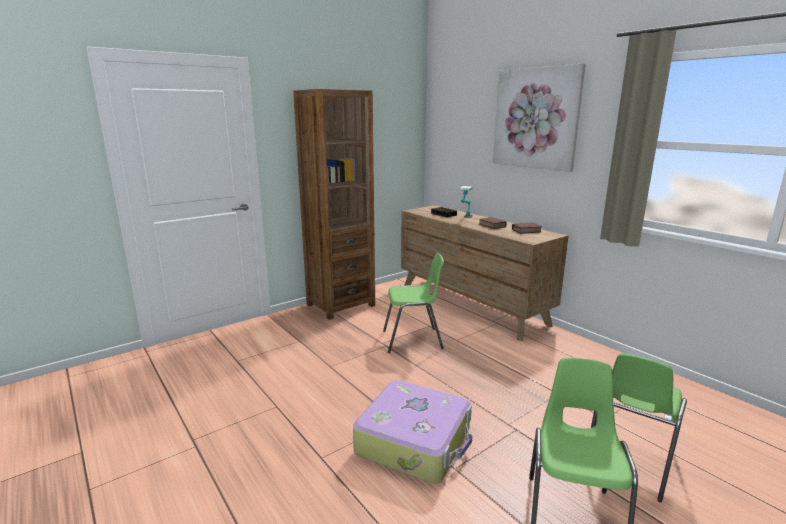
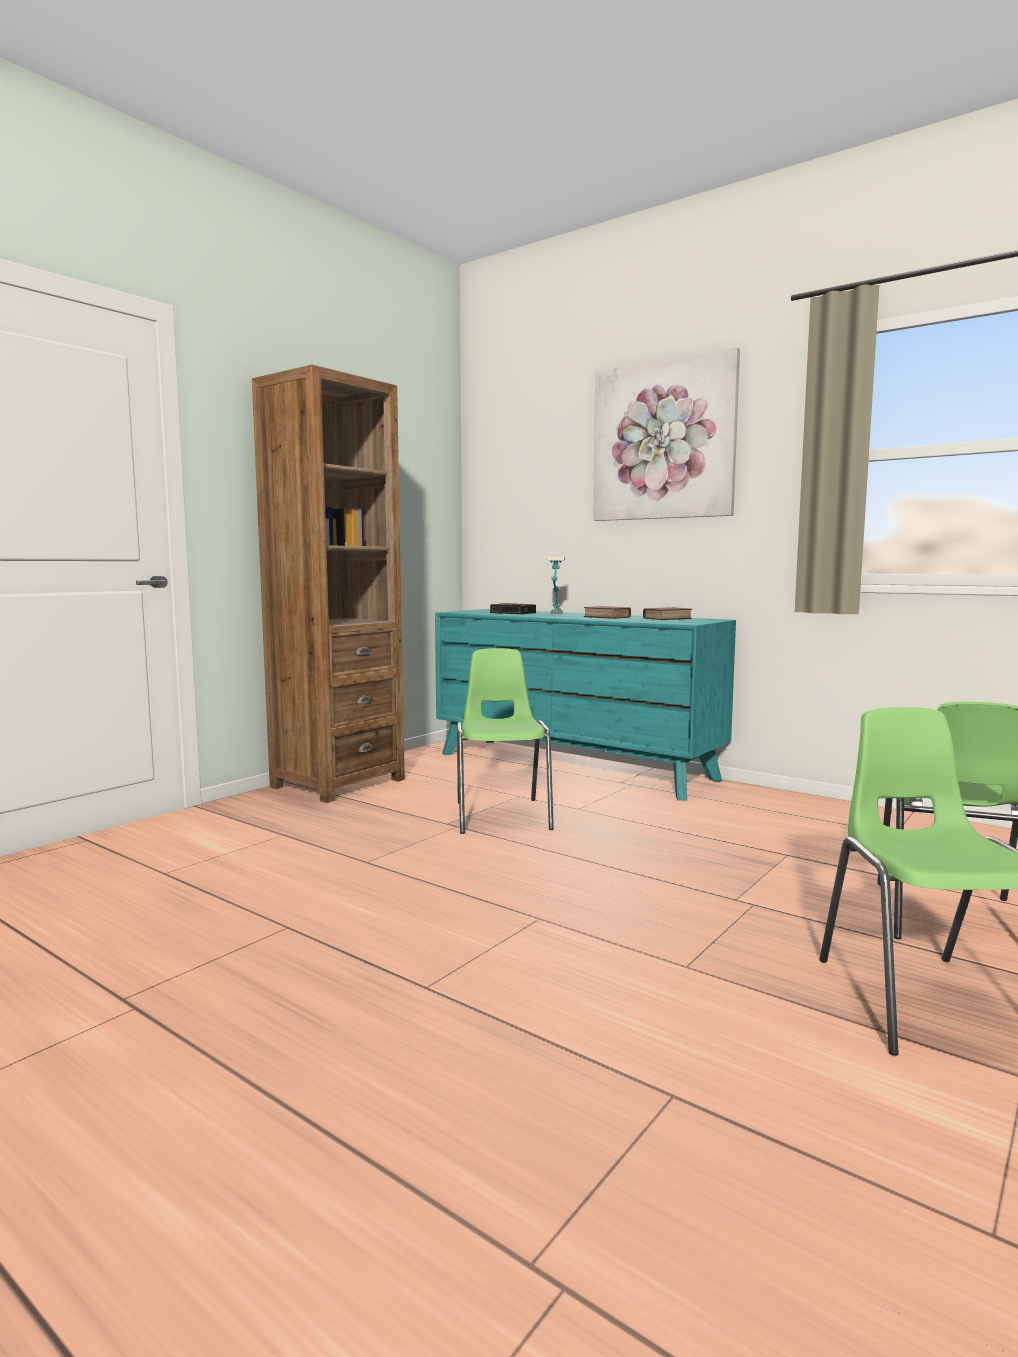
camera: 15 degrees left, 10 degrees down
suitcase [353,380,472,483] -> none
green chair [383,253,444,353] -> green chair turned 75 degrees counterclockwise [457,648,554,834]
brown dresser [401,205,568,341] -> turquoise dresser [435,609,736,801]

